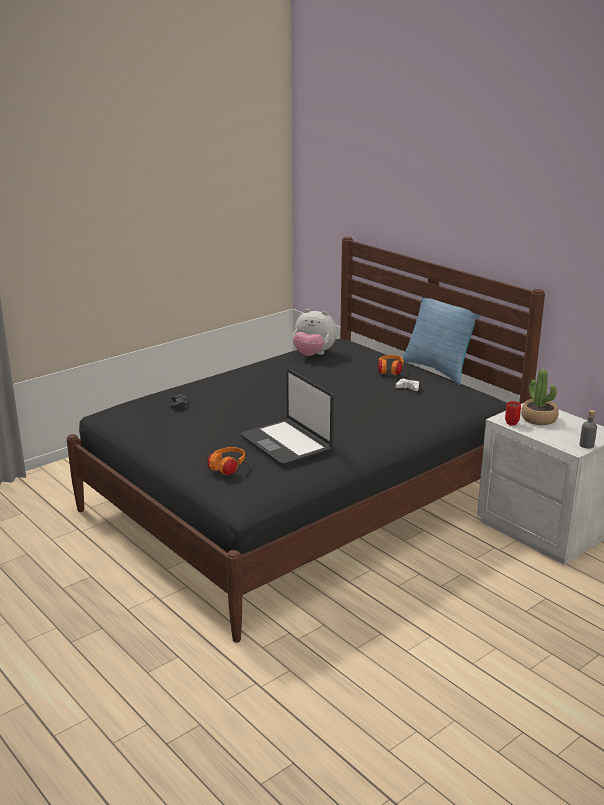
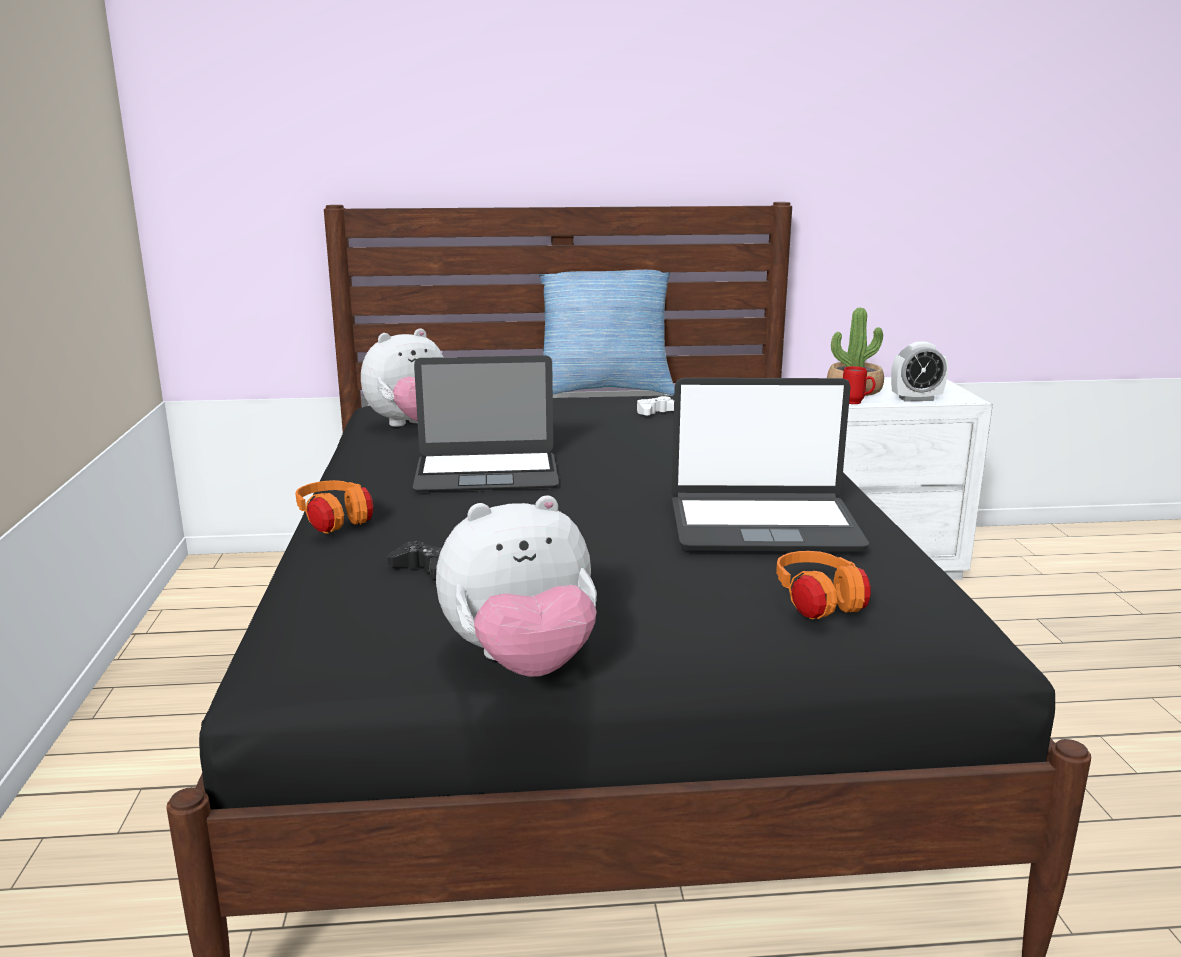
camera: 55 degrees left, 5 degrees down
orange headphones [378,355,404,375] -> orange headphones moved to [295,480,373,534]
grey bottle [580,410,597,449] -> none
none -> laptop [413,355,559,492]
none -> plush toy [436,495,597,677]
none -> alarm clock [891,341,948,402]

